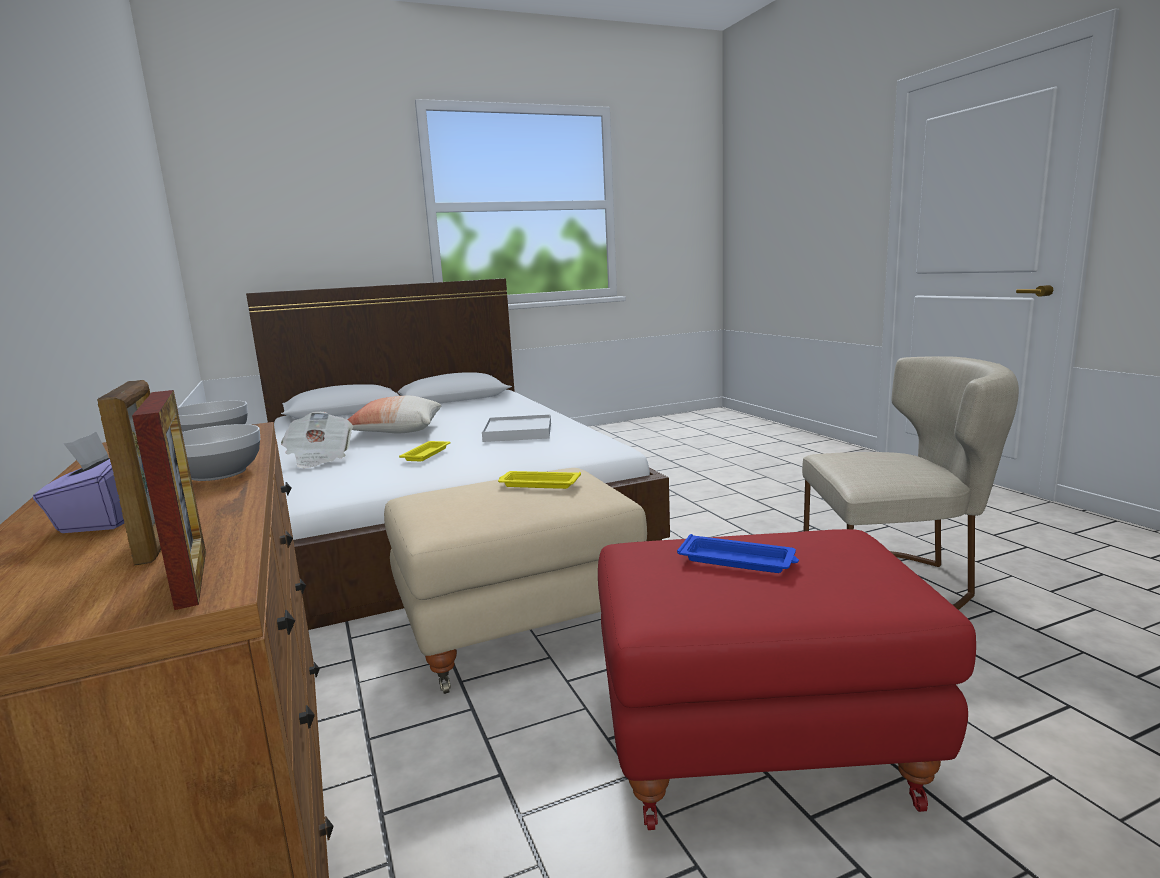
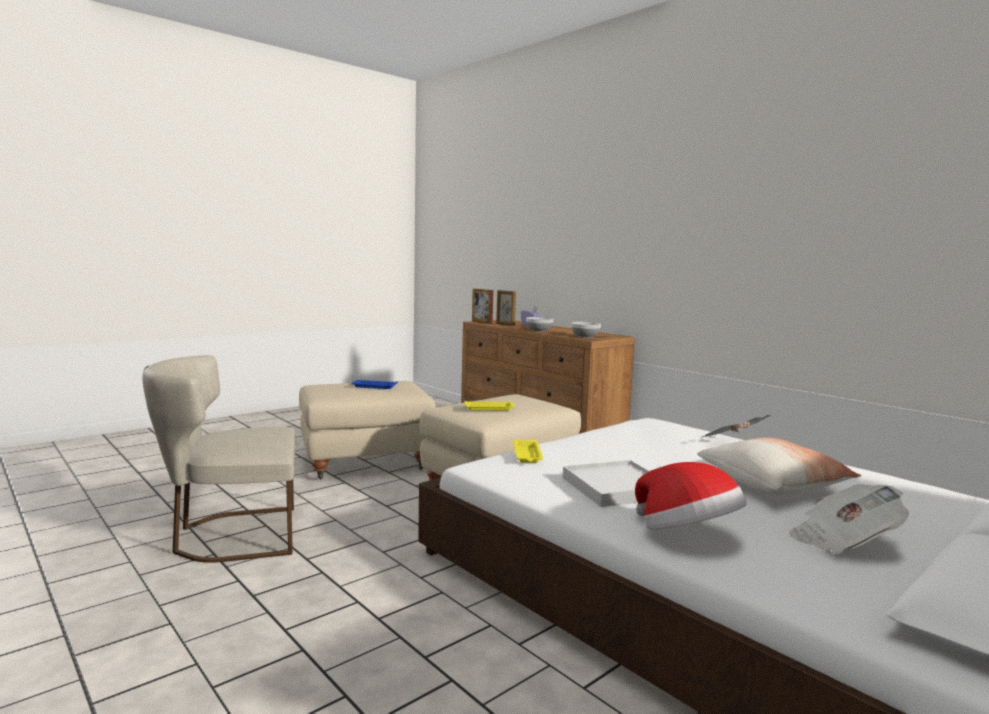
camera: 160 degrees right, 5 degrees down
yellow tray [399,441,451,461] -> yellow tray moved to [513,440,543,463]
red ottoman [598,529,976,830] -> beige ottoman [299,381,436,479]
none -> hat [635,462,747,529]
none -> newspaper [789,484,909,554]

